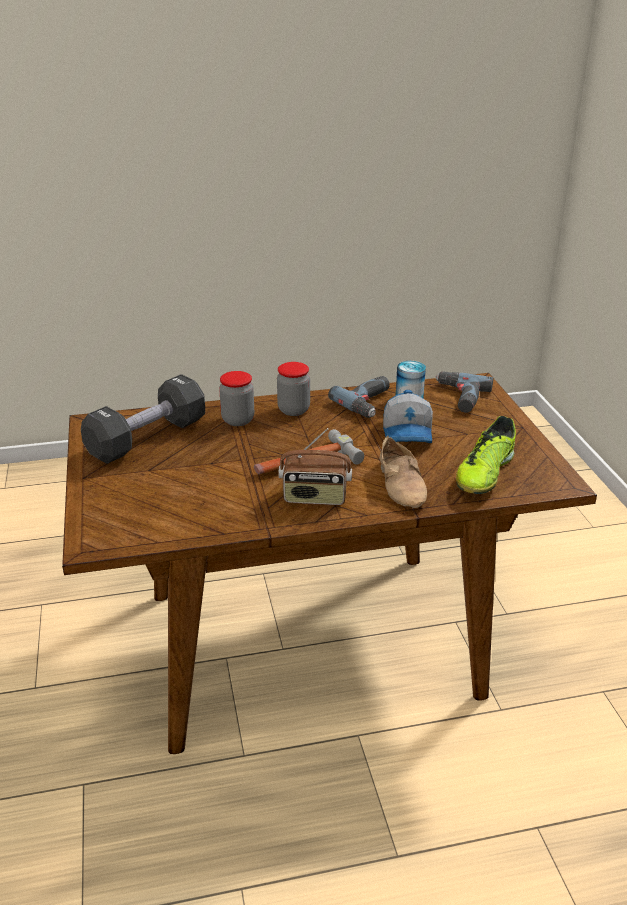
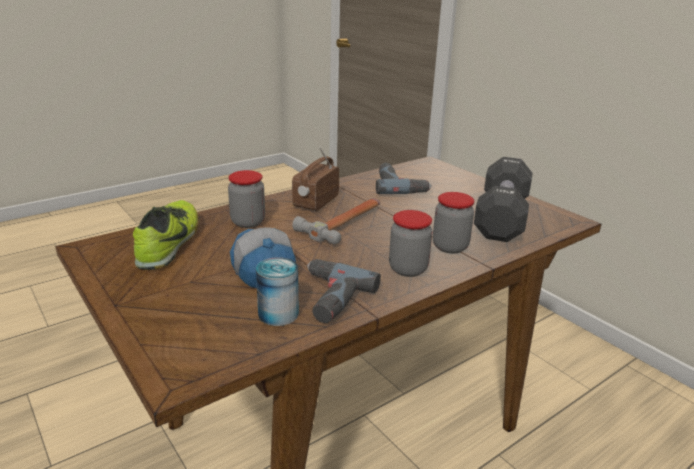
camera: 155 degrees right, 5 degrees down
radio [278,428,352,505] -> radio turned 45 degrees counterclockwise [292,147,339,211]
beige shoe [380,436,427,508] -> jar [228,170,265,228]
power drill [435,371,493,413] -> power drill moved to [376,163,432,194]

